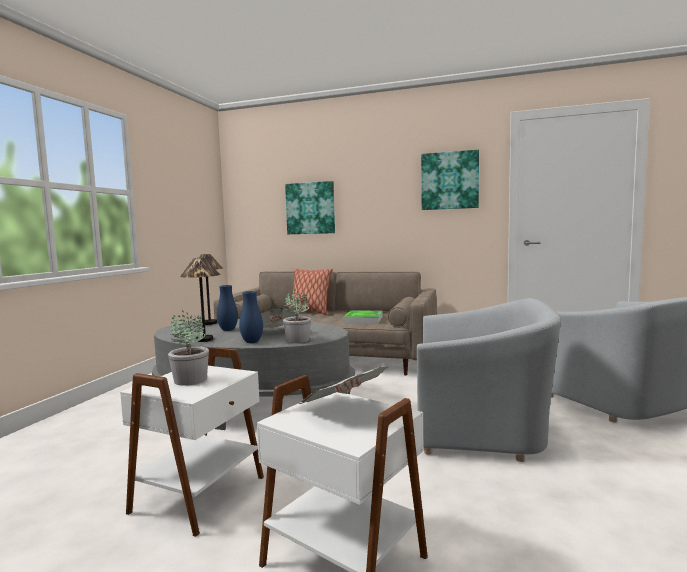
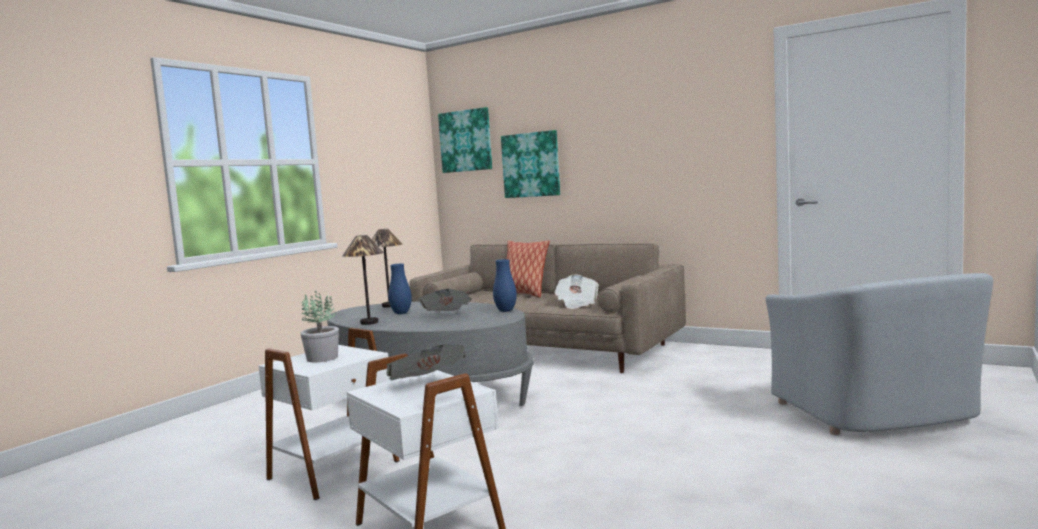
camera: 15 degrees right, 0 degrees up
blue vase [239,291,263,343] -> blue vase moved to [493,259,517,312]
potted plant [283,289,311,343] -> none
tray [344,310,383,324] -> newspaper [554,275,599,309]
grey armchair [417,298,561,462] -> none
picture [421,150,479,210] -> picture moved to [438,107,492,173]

